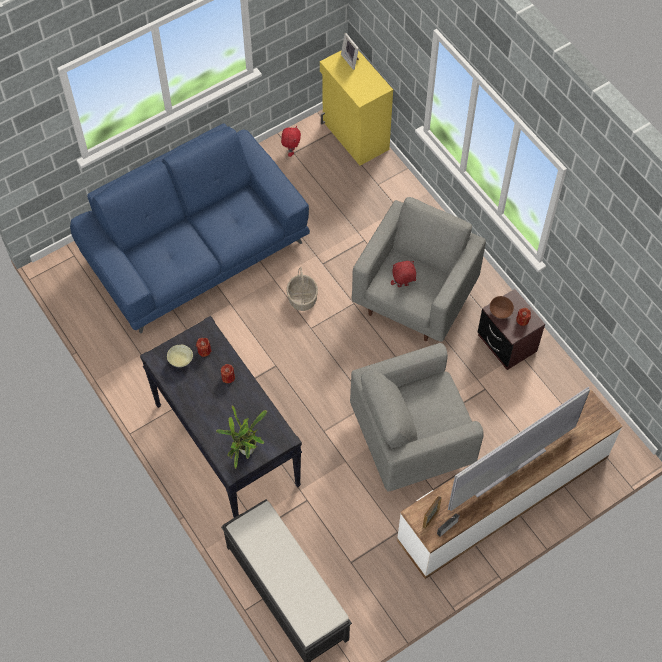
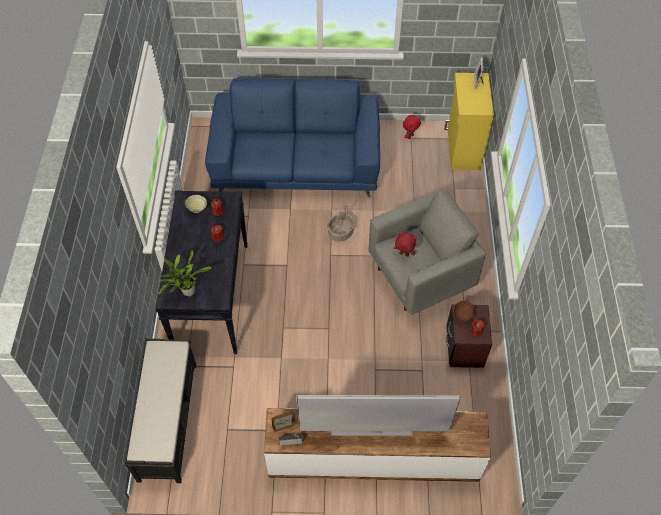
camera: 35 degrees right, 5 degrees down
grey armchair [350,343,484,492] -> none

